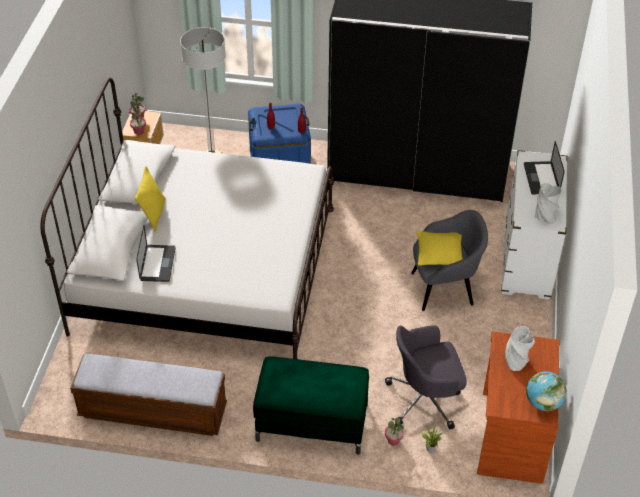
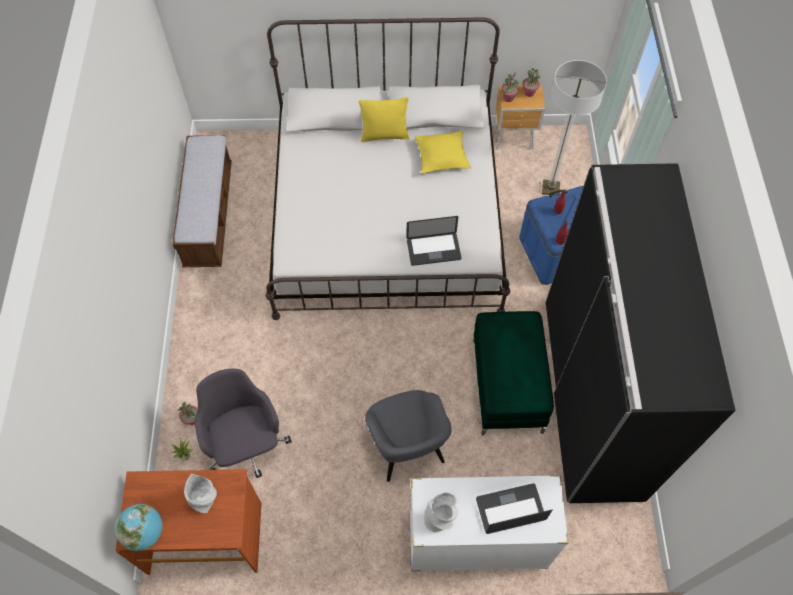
camera: 80 degrees right, 15 degrees up
laptop [136,225,176,282] -> laptop moved to [406,216,462,266]
green ottoman [253,356,369,454] -> green ottoman moved to [473,311,554,435]
yellow pillow [416,230,462,266] -> yellow pillow moved to [415,131,471,174]

